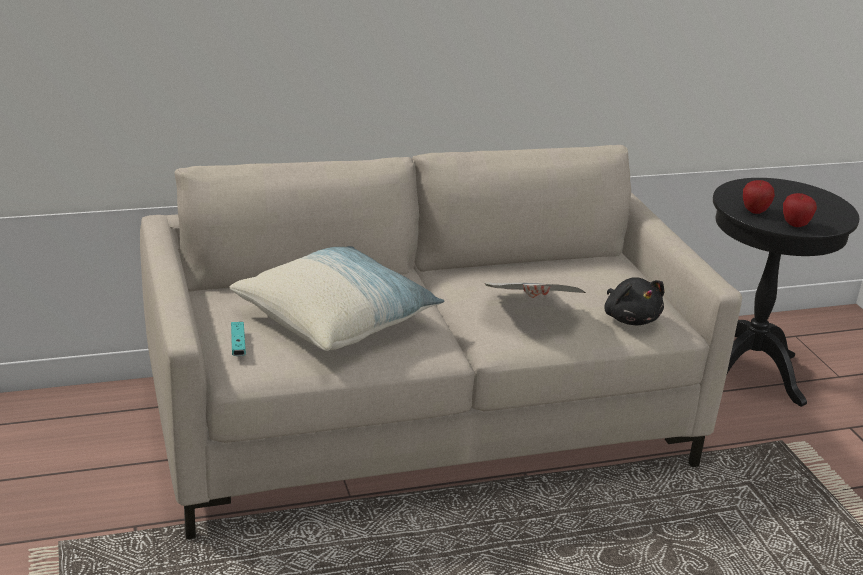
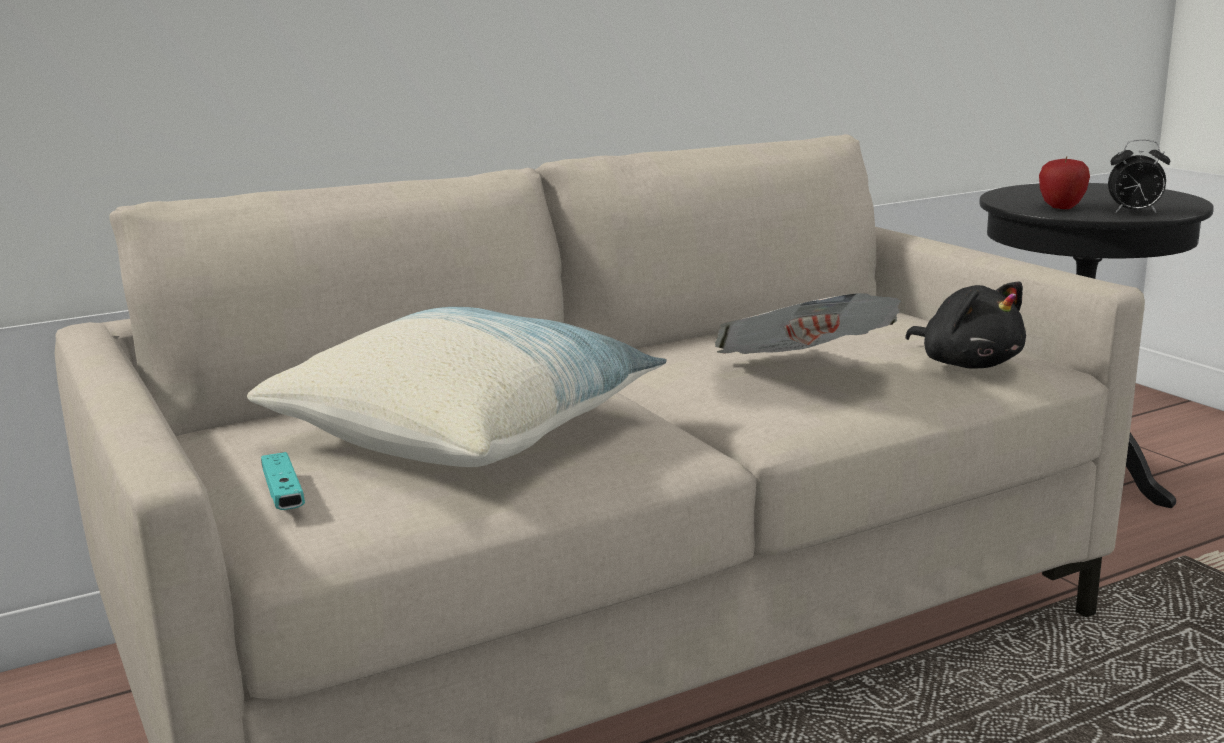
camera: 10 degrees left, 10 degrees down
apple [783,193,817,227] -> alarm clock [1108,140,1170,213]

